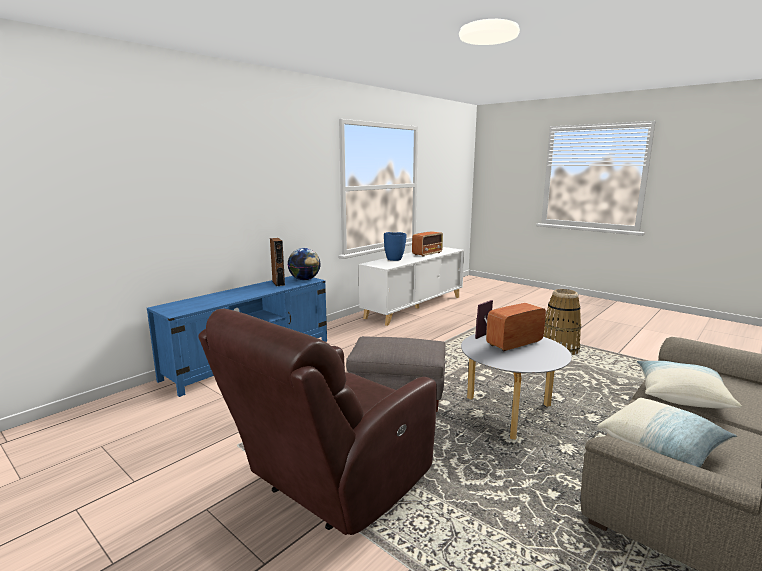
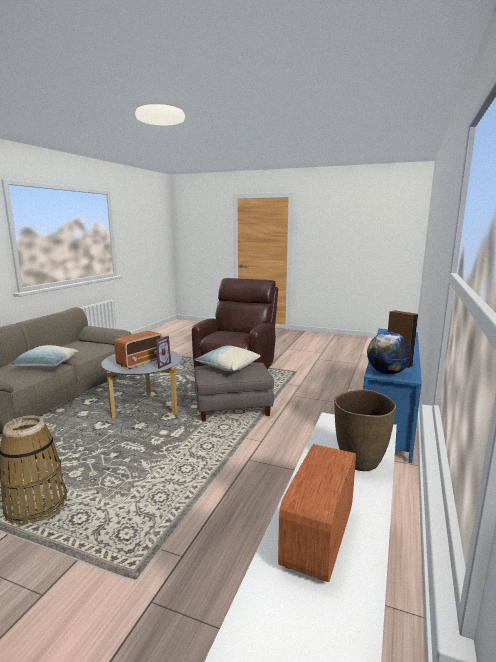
camera: 160 degrees right, 0 degrees up
blue vase [384,232,407,261] -> brown vase [334,389,396,471]
pillow [597,398,737,468] -> pillow moved to [194,346,261,371]

